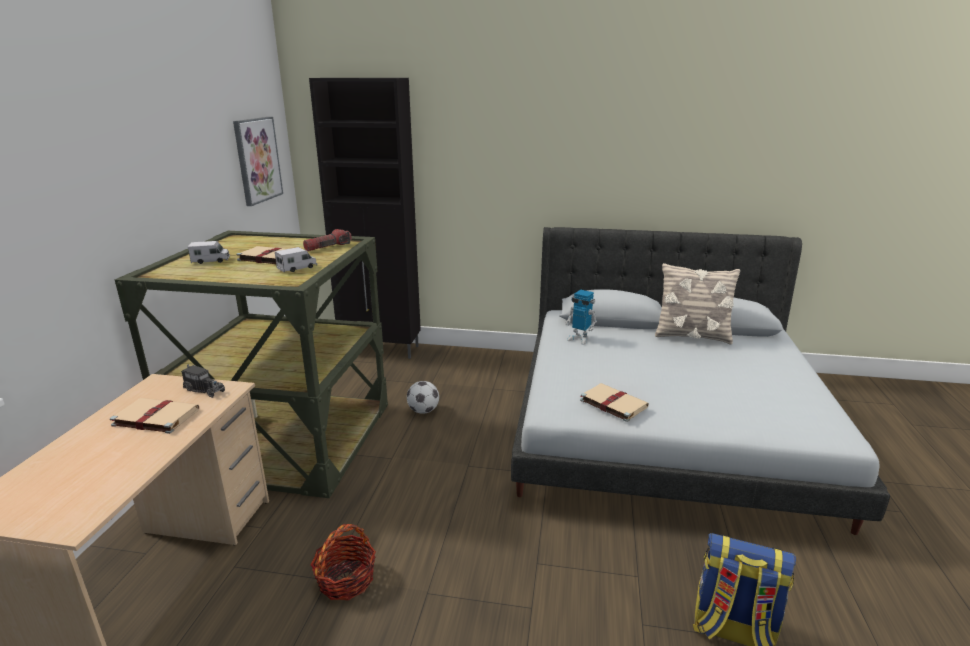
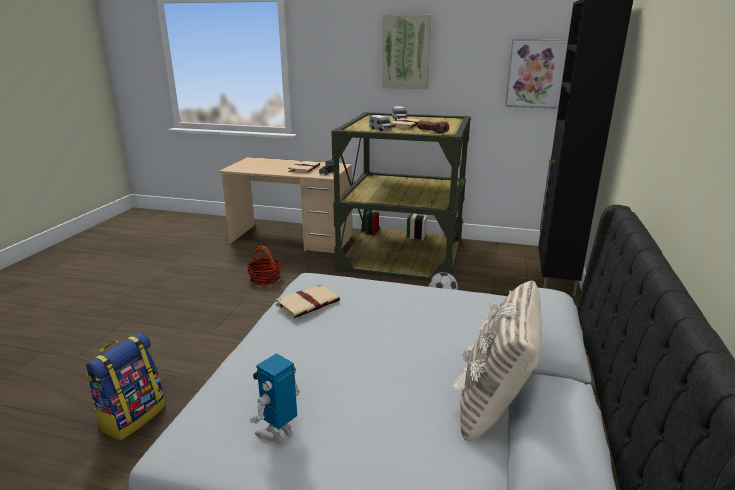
camera: 95 degrees right, 0 degrees up
toy robot [565,290,597,345] -> toy robot moved to [250,353,300,443]
none -> picture [382,15,431,89]

